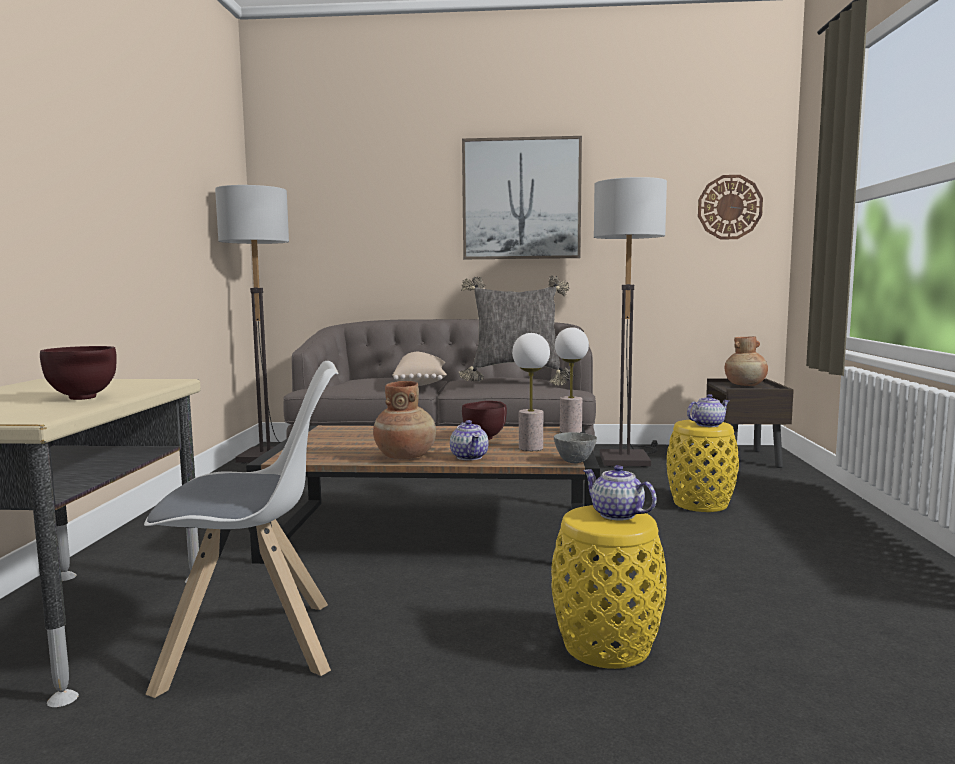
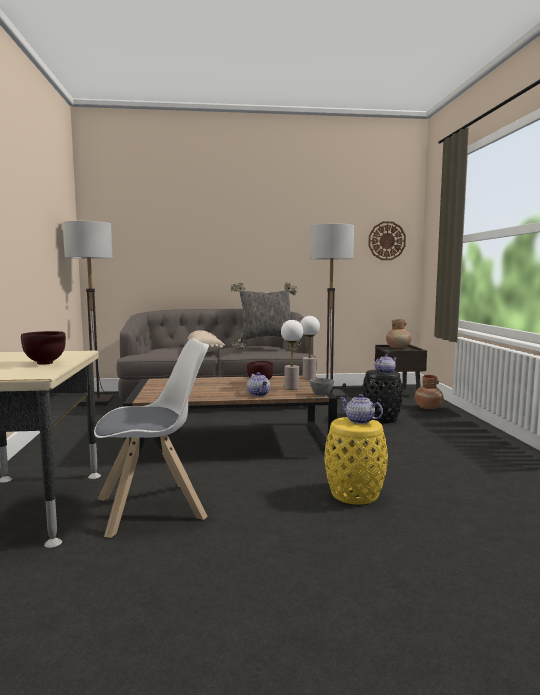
camera: 10 degrees left, 0 degrees up
brown vase [373,381,436,459] -> brown vase moved to [415,375,444,409]
picture [462,136,582,259] -> none
yellow stool [667,420,739,512] -> black stool [362,369,403,423]

